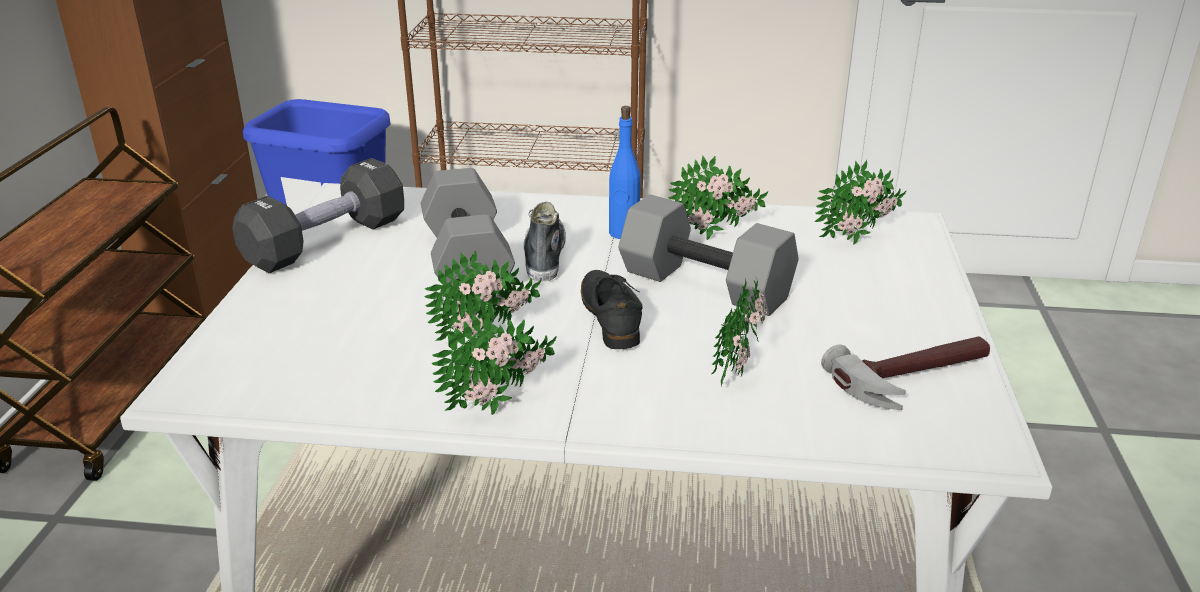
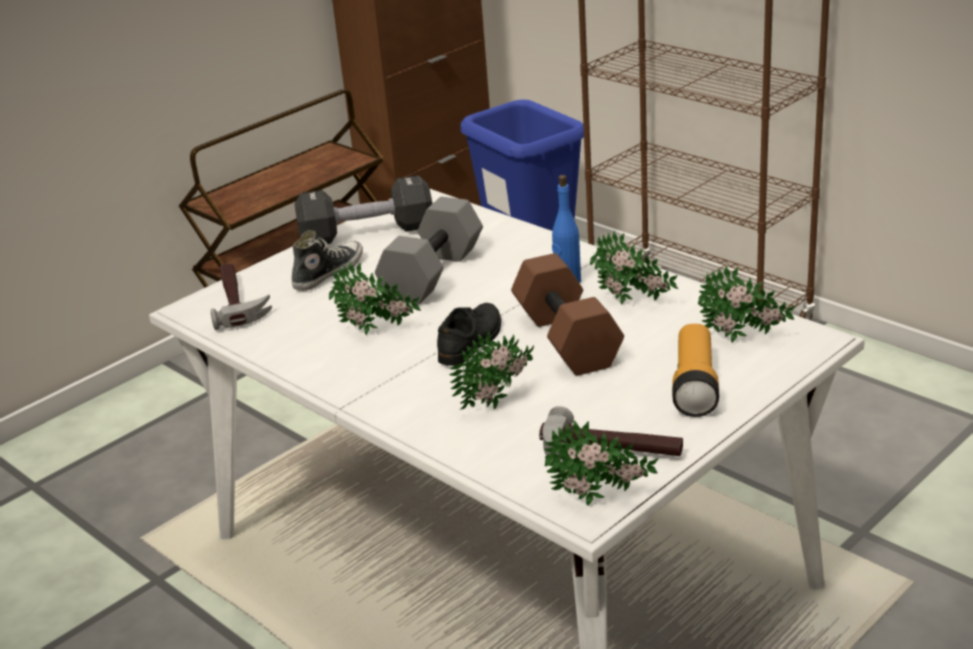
camera: 40 degrees right, 0 degrees up
potted plant [431,311,557,415] -> potted plant moved to [544,420,658,505]
shoe [524,202,566,281] -> shoe moved to [292,230,363,291]
grey dumbbell [618,194,799,316] -> brown dumbbell [511,253,624,376]
none -> hammer [211,263,272,330]
none -> flashlight [672,324,719,417]

